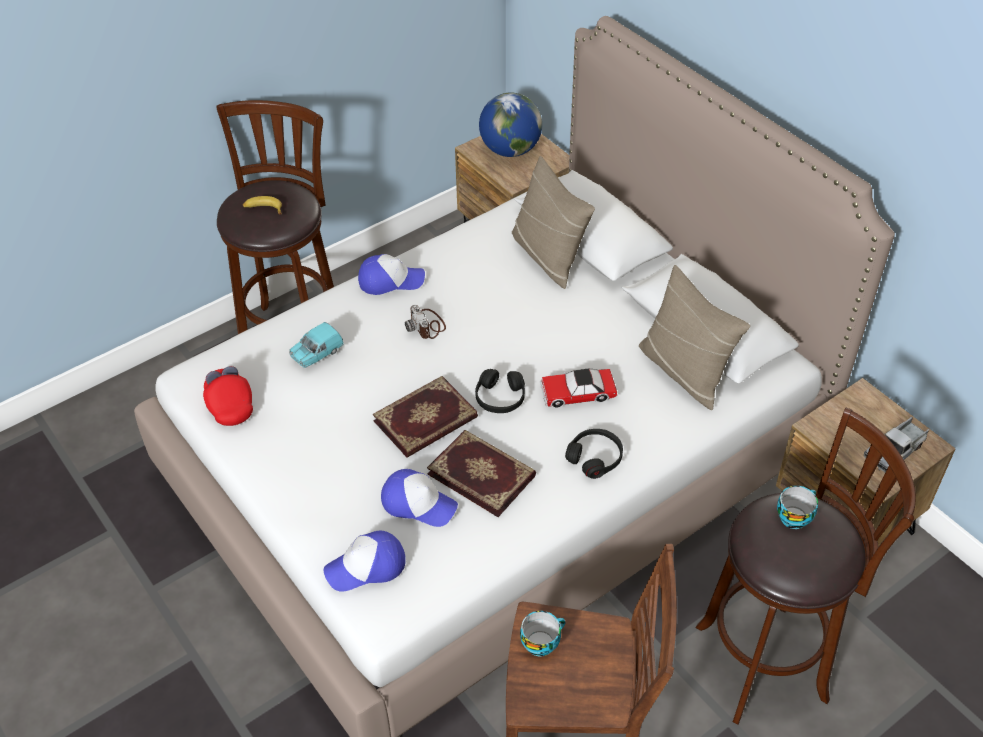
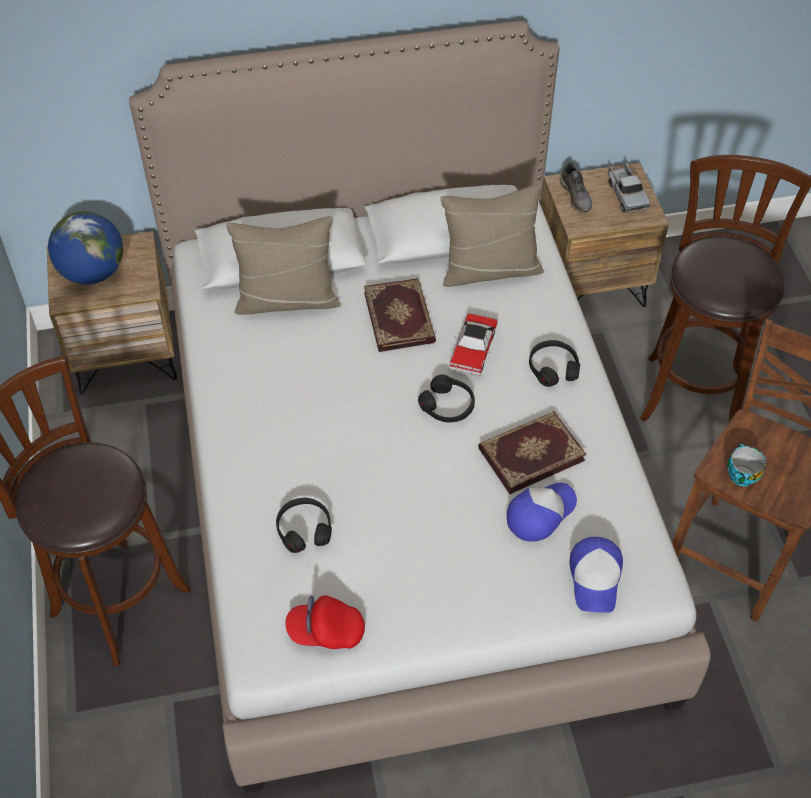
camera: 65 degrees left, 5 degrees up
banana [243,196,282,215] -> none
turquoise toy car [289,322,344,368] -> black headphones [276,498,332,553]
cap [358,254,425,295] -> none
book [373,376,478,458] -> book moved to [364,278,436,352]
camera [405,305,446,339] -> none
cup [777,486,818,529] -> none
none -> grey shoe [560,163,592,212]

